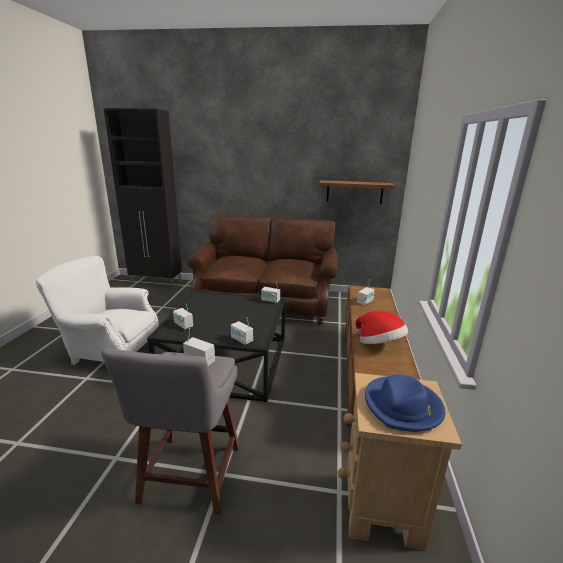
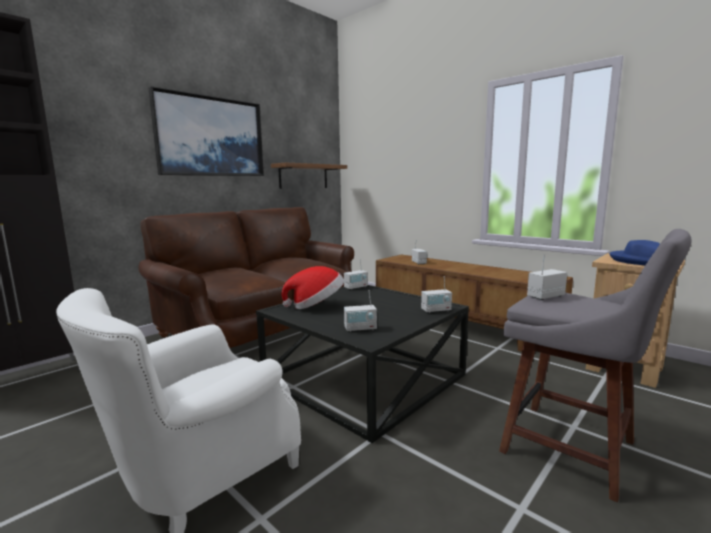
camera: 55 degrees left, 10 degrees down
hat [356,311,408,344] -> hat moved to [282,266,344,309]
none -> picture [149,86,264,176]

